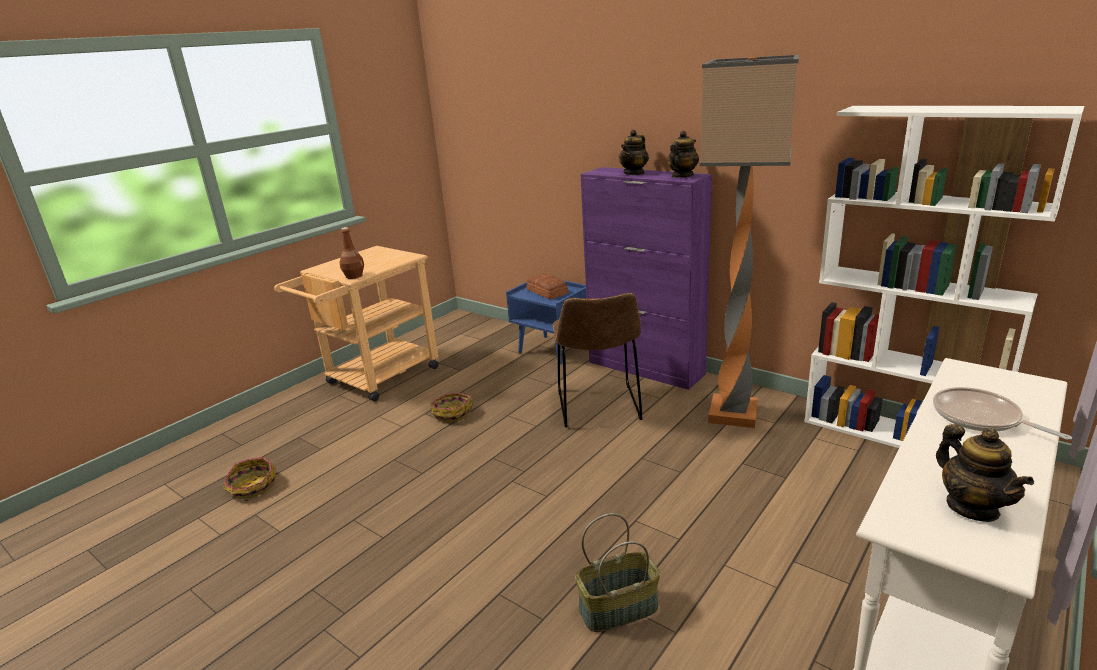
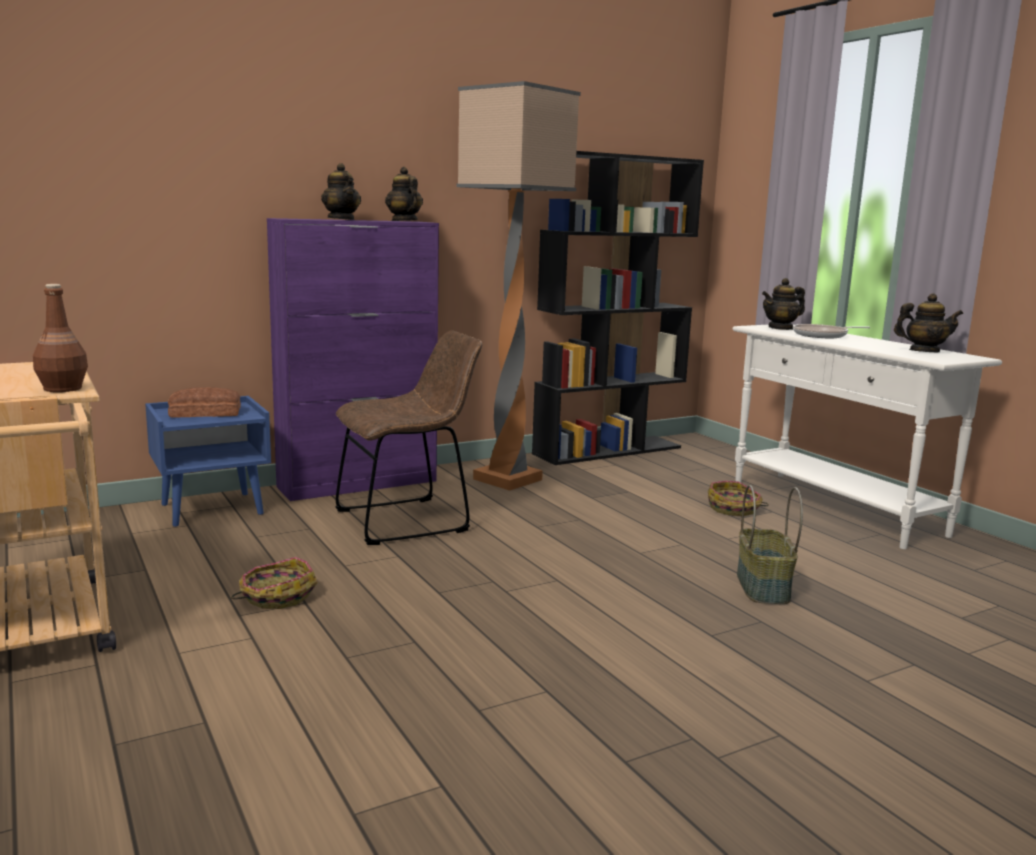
camera: 70 degrees left, 10 degrees down
basket [223,457,276,501] -> basket moved to [708,481,769,516]
brown chair [553,293,643,427] -> brown chair turned 45 degrees counterclockwise [336,330,482,545]
white bookcase [804,106,1084,448] -> black bookcase [532,151,704,465]
none -> teapot [762,278,805,330]

